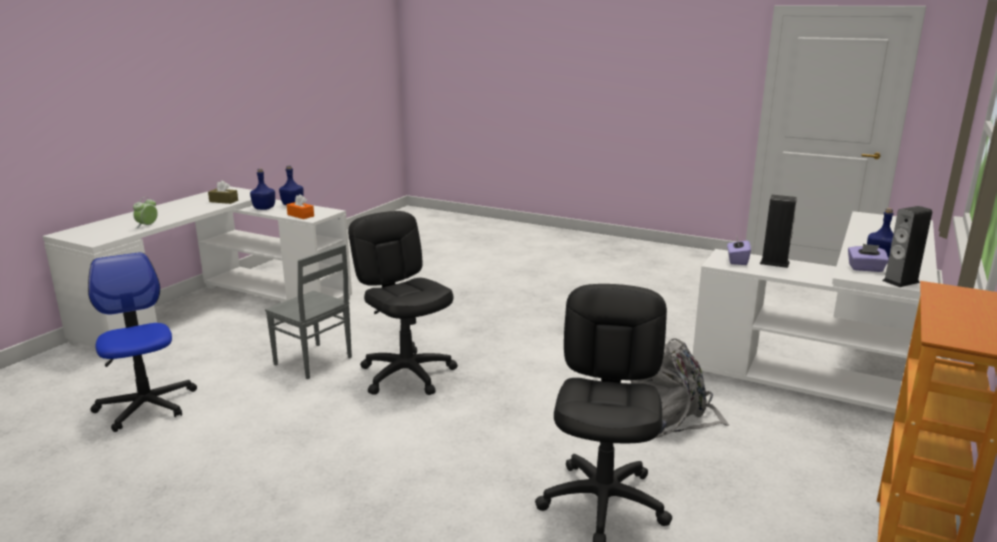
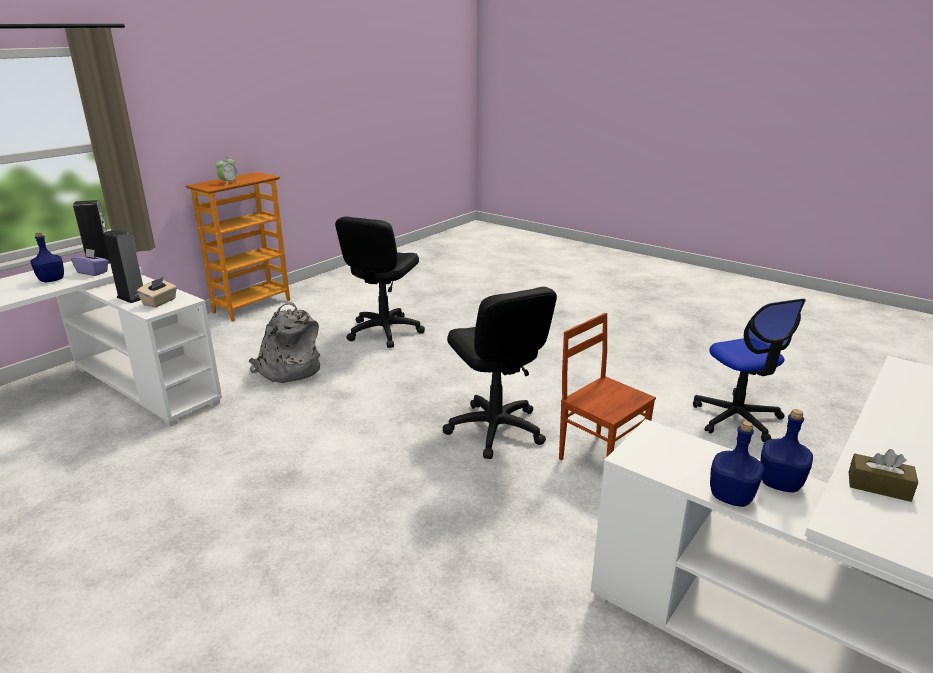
camera: 170 degrees left, 5 degrees up
alarm clock [133,197,158,229] -> alarm clock moved to [216,156,237,185]
grey chair [265,244,352,379] -> brown chair [559,313,656,460]
orange tissue box [287,194,314,219] -> none
purple tissue box [727,238,751,265] -> beige tissue box [137,277,177,308]

